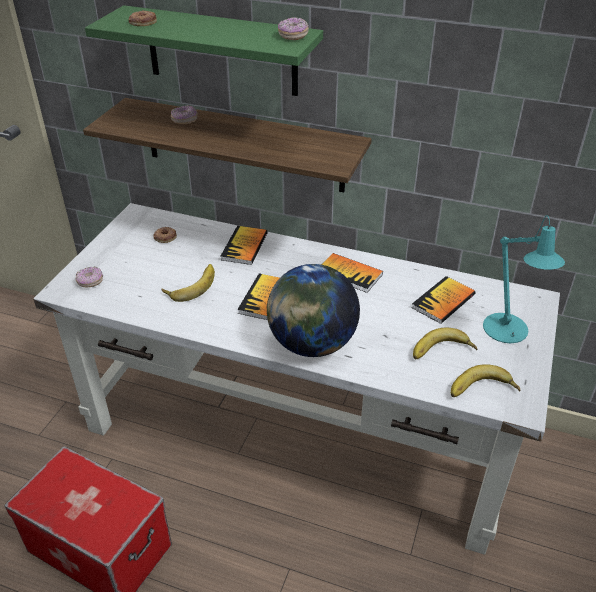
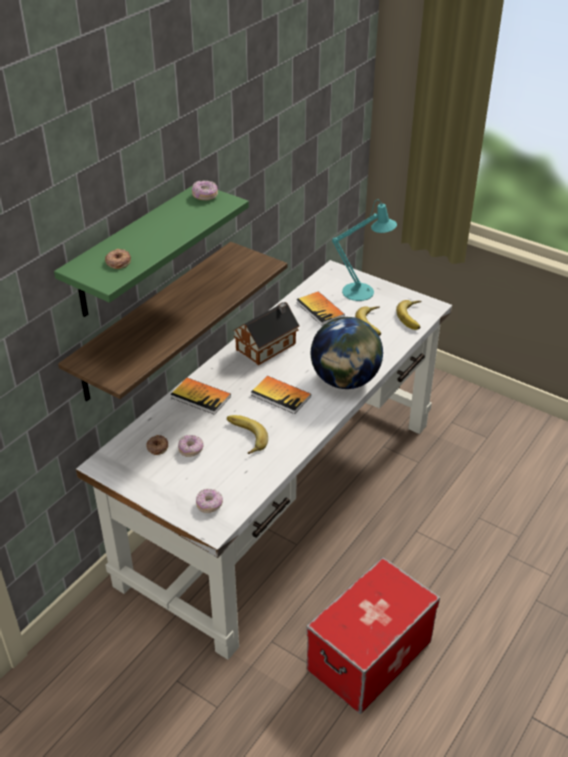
camera: 75 degrees left, 0 degrees up
donut [171,105,198,124] -> donut moved to [178,435,203,457]
book [322,253,383,293] -> toy house [233,302,300,365]

